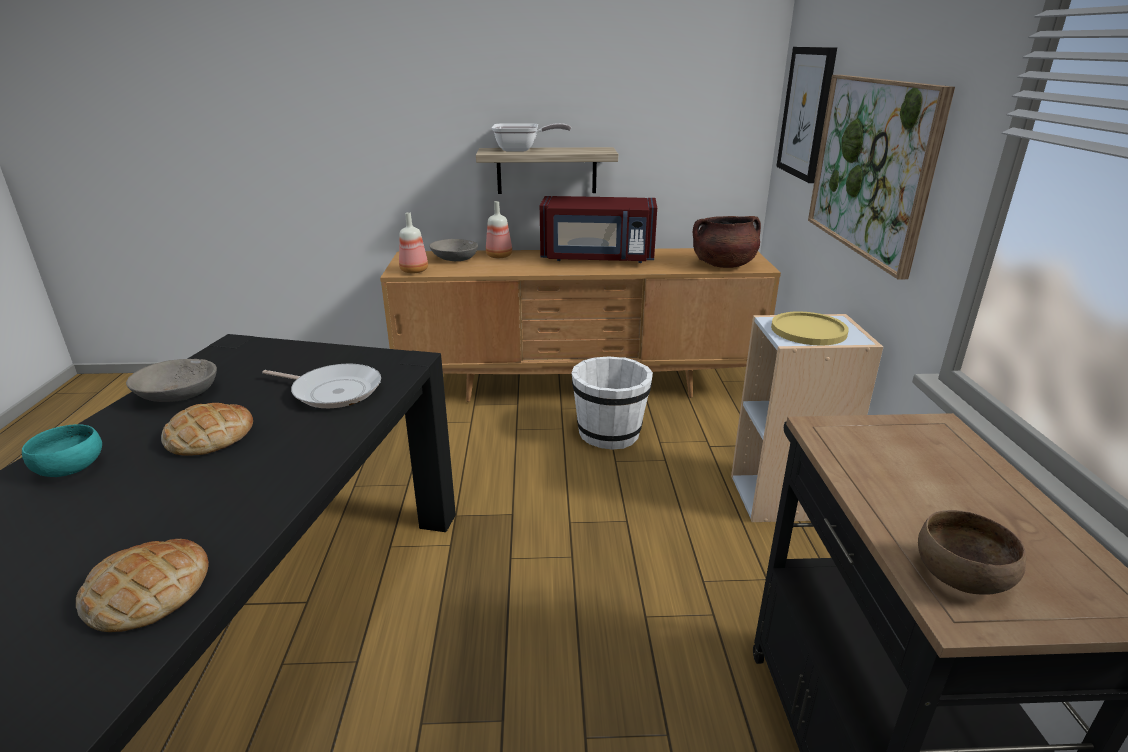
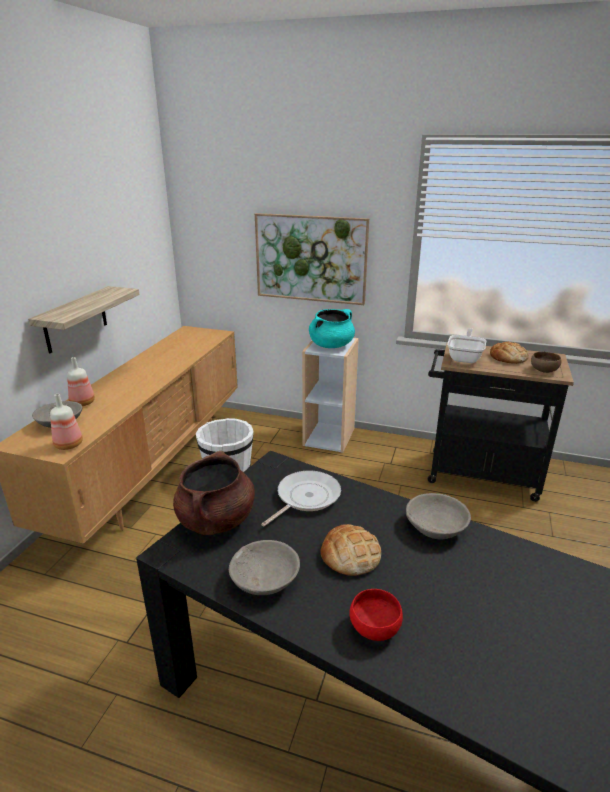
camera: 70 degrees left, 0 degrees up
turquoise bowl [22,424,102,477] -> red bowl [349,589,403,641]
bread [76,539,209,632] -> bread moved to [490,341,529,364]
frying pan [492,123,571,151] -> frying pan moved to [447,328,486,363]
red microwave [540,196,657,263] -> none
brown cooking pot [693,216,761,268] -> brown cooking pot moved to [173,451,255,535]
yellow plate [771,311,849,346] -> turquoise cooking pot [309,309,355,348]
picture [776,47,837,183] -> none
none -> grey bowl [406,493,471,539]

